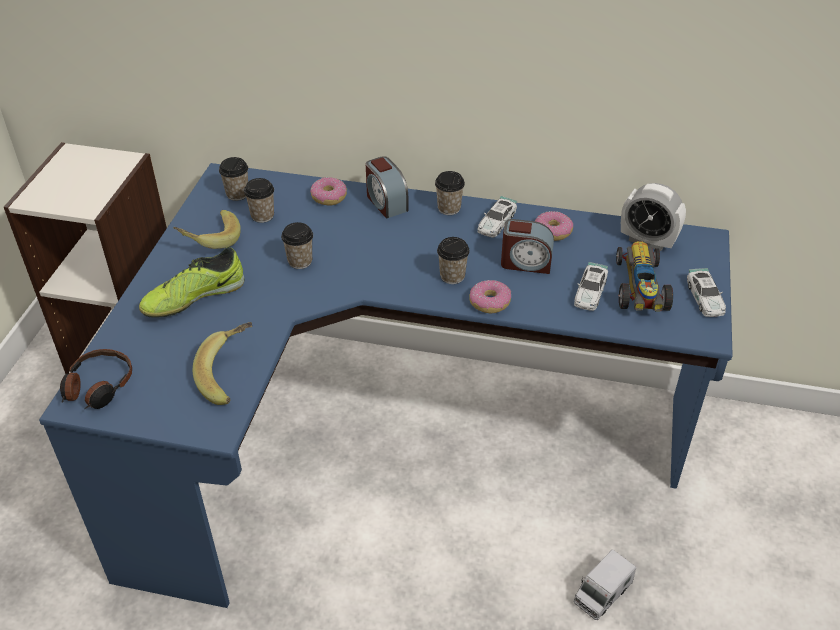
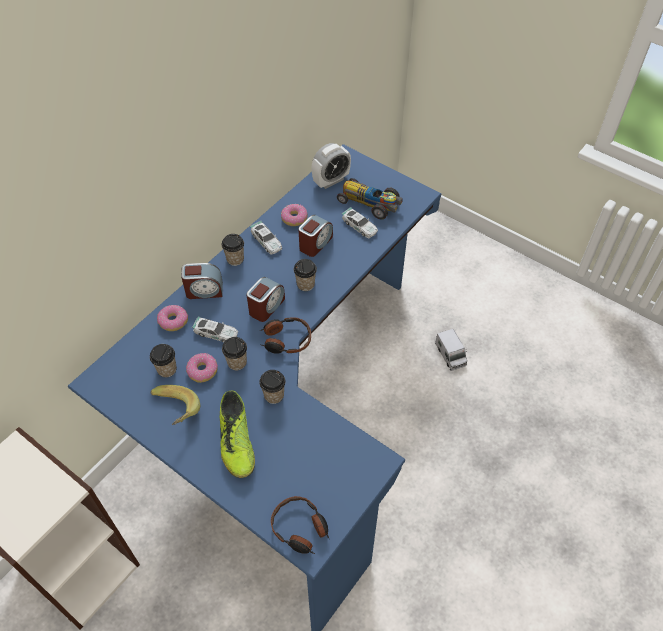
camera: 65 degrees left, 10 degrees up
banana [193,322,253,405] -> none
cup [219,157,248,201] -> cup moved to [259,370,285,404]
donut [469,280,511,313] -> donut moved to [186,353,218,383]
toy car [687,268,726,317] -> toy car moved to [192,316,238,343]
none -> alarm clock [246,277,285,322]
none -> headphones [260,318,311,354]

